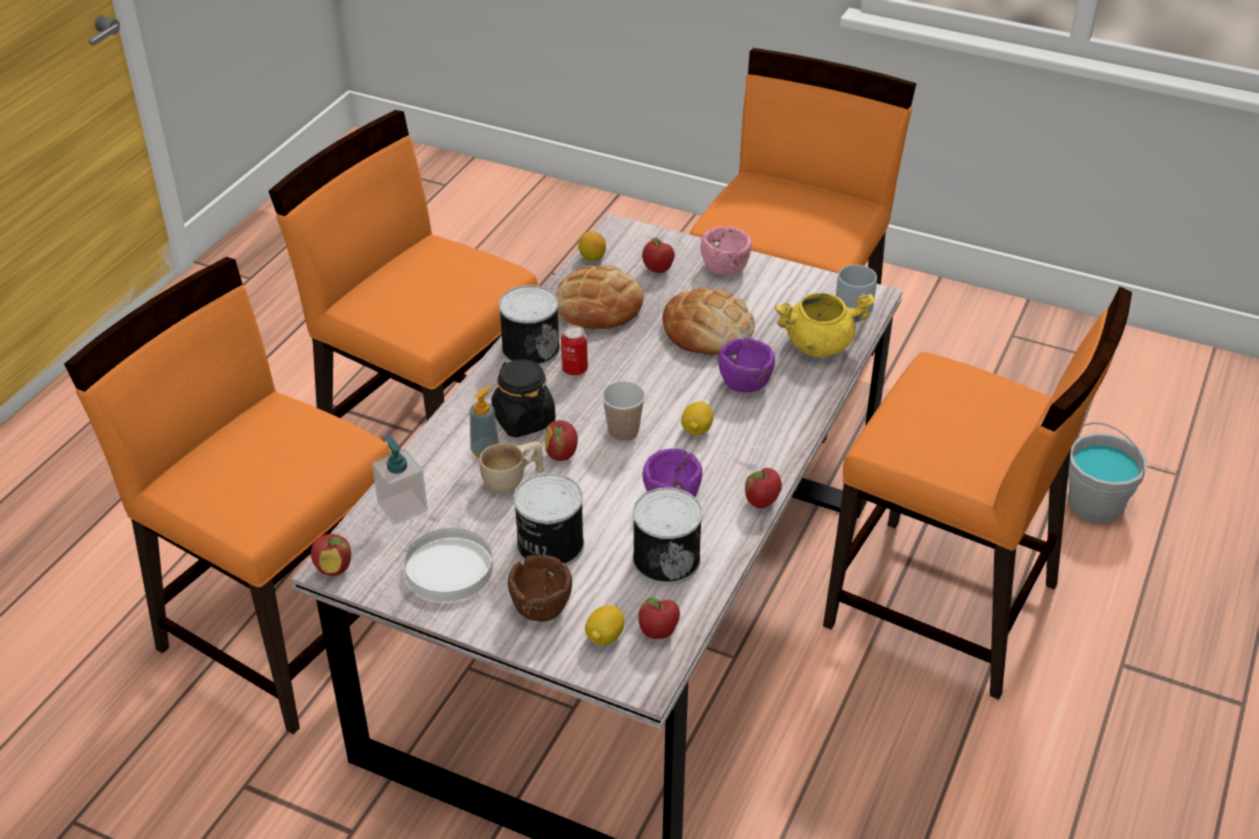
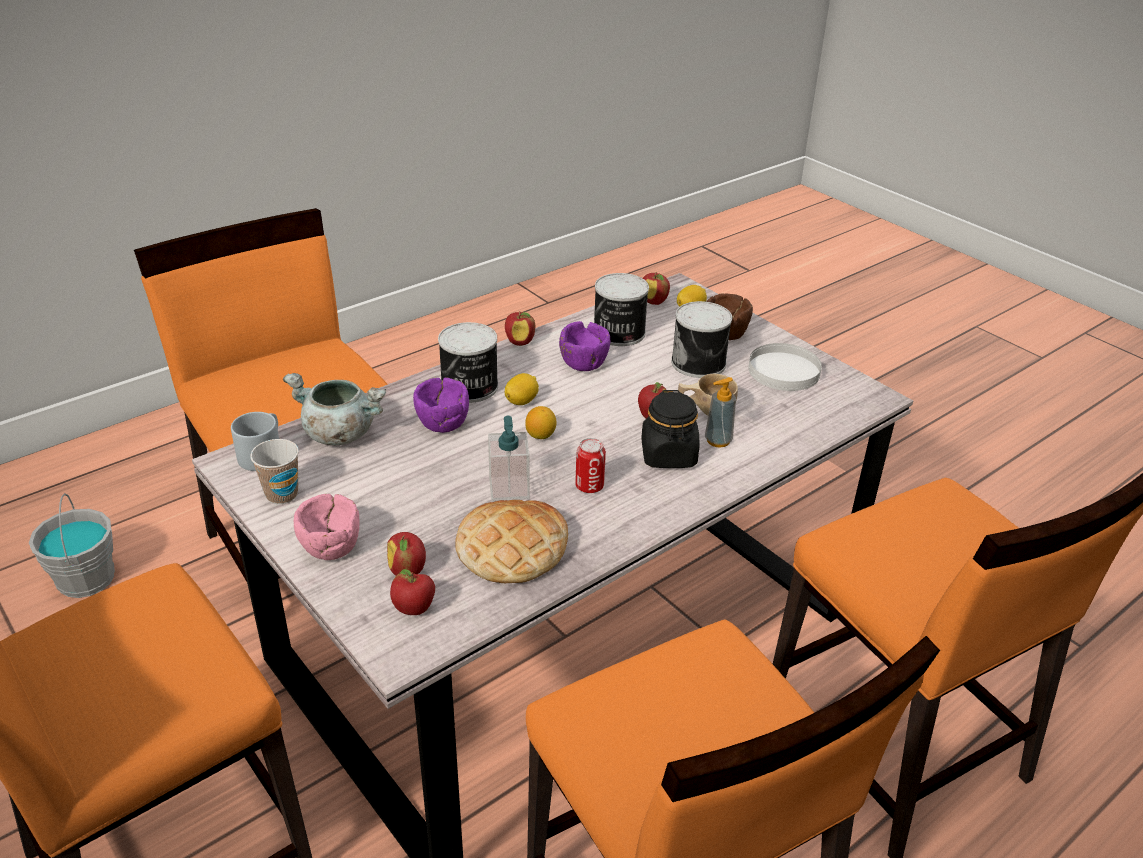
camera: 155 degrees left, 5 degrees down
apple [311,534,351,576] -> apple moved to [390,569,435,615]
soap dispenser [372,434,428,525] -> soap dispenser moved to [488,416,530,501]
can [499,285,560,366] -> can moved to [438,322,498,403]
lemon [578,231,606,261] -> lemon moved to [525,406,557,439]
cup [602,381,645,442] -> cup moved to [250,439,299,504]
bread [662,287,755,354] -> none
yellow cooking pot [775,293,875,357] -> grey cooking pot [283,373,386,445]

